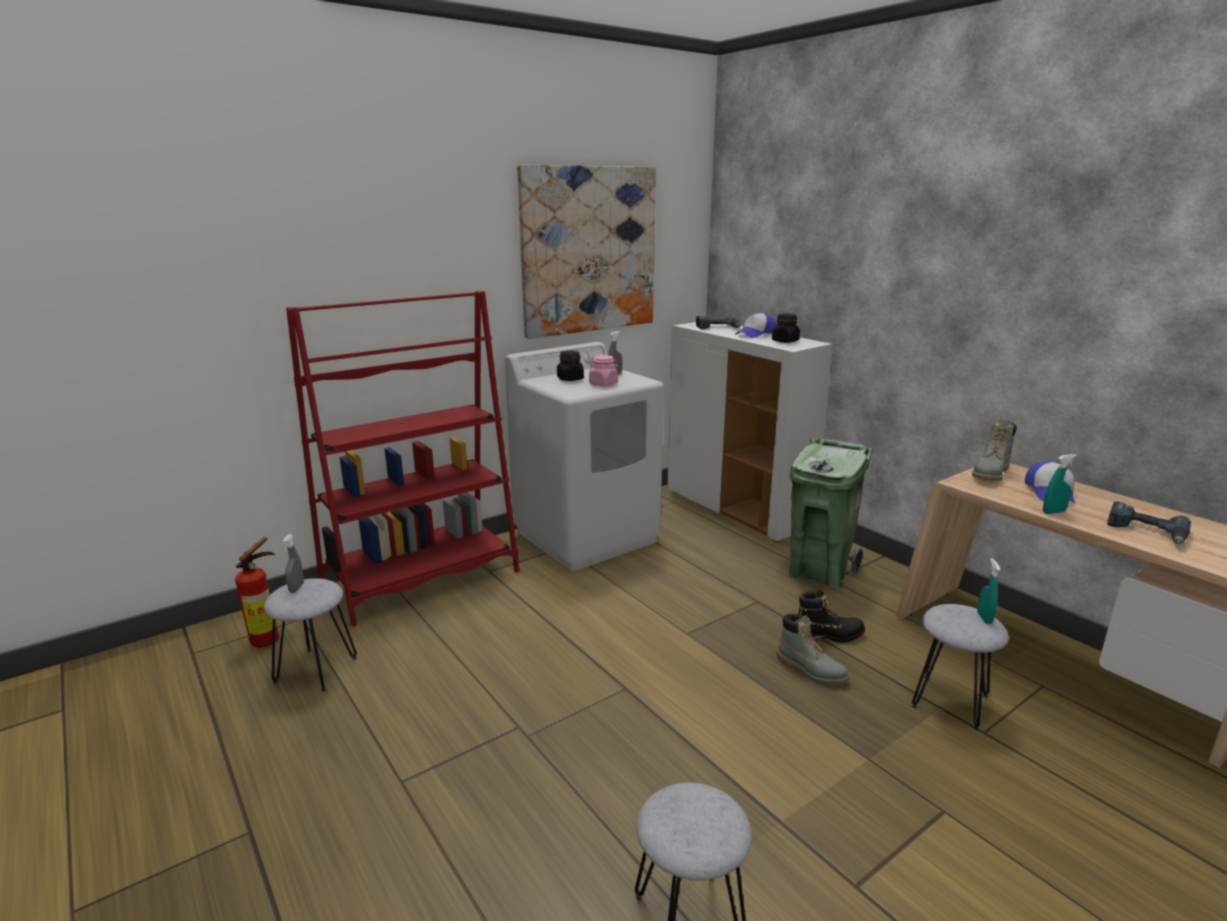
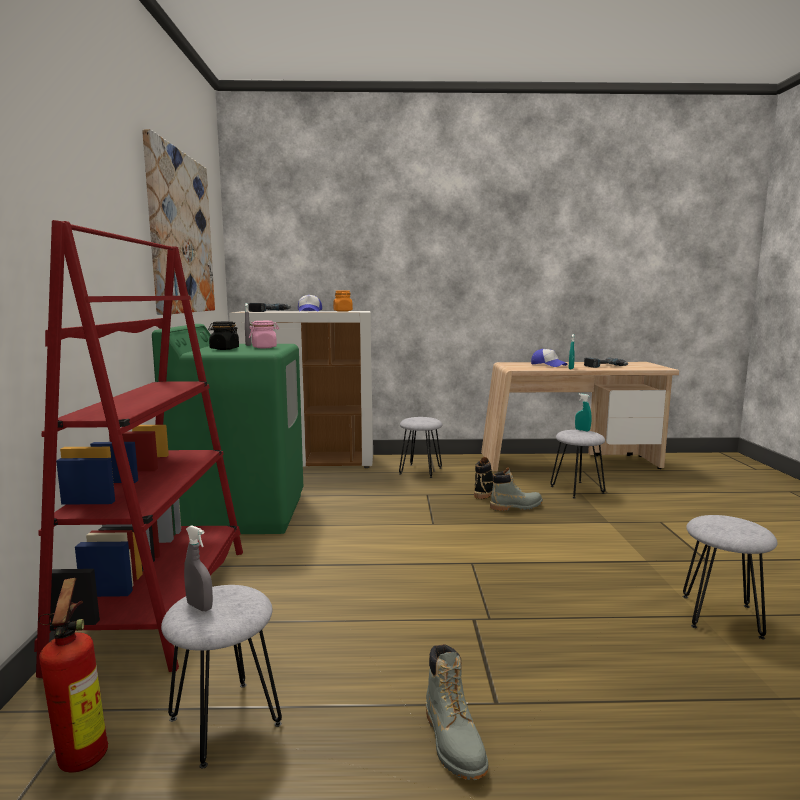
camera: 55 degrees left, 10 degrees down
white washing machine [505,342,664,571] -> green washing machine [152,324,303,534]
black jar [772,313,800,343] -> orange jar [333,291,353,312]
green trash can [789,439,872,589] -> grey stool [399,417,442,478]
grey boot [972,419,1017,481] -> grey boot moved to [426,644,488,780]

